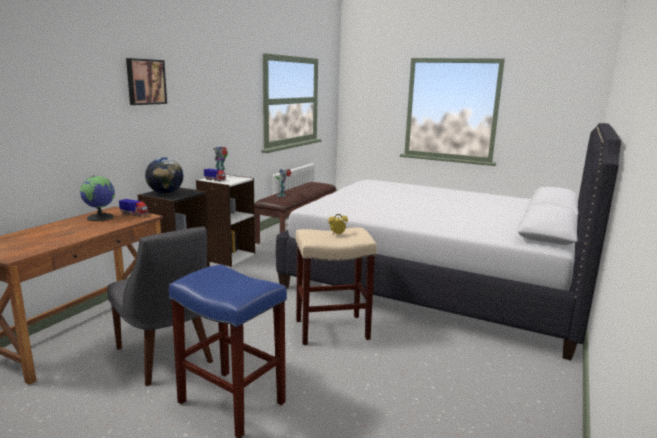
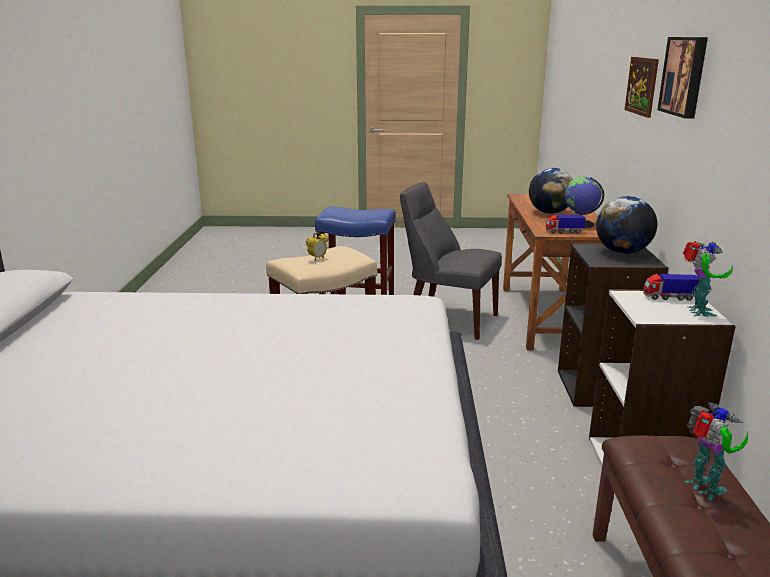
camera: 155 degrees right, 5 degrees up
none -> globe [529,168,573,214]
none -> picture [624,57,659,118]

